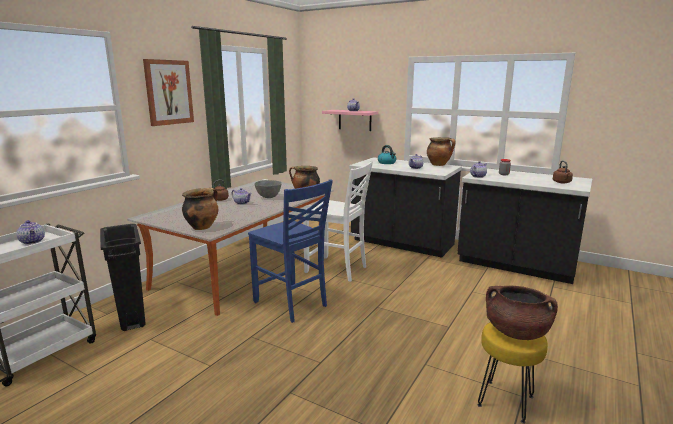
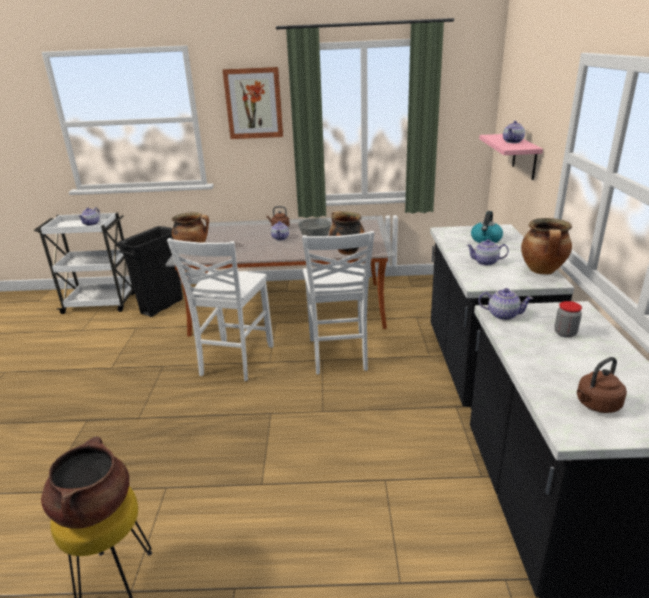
camera: 60 degrees right, 10 degrees up
blue chair [248,179,333,323] -> white chair [167,238,274,381]

